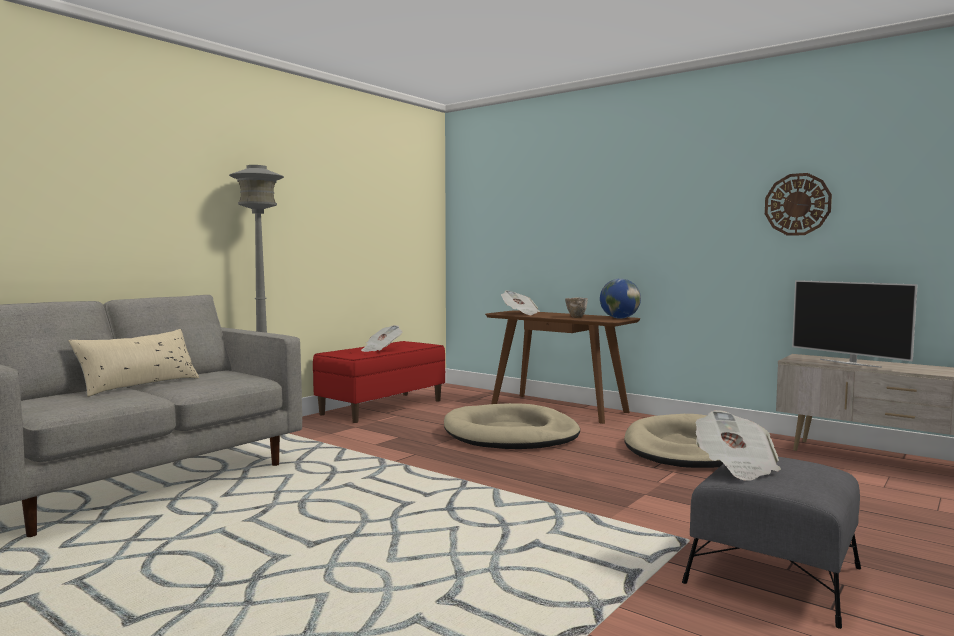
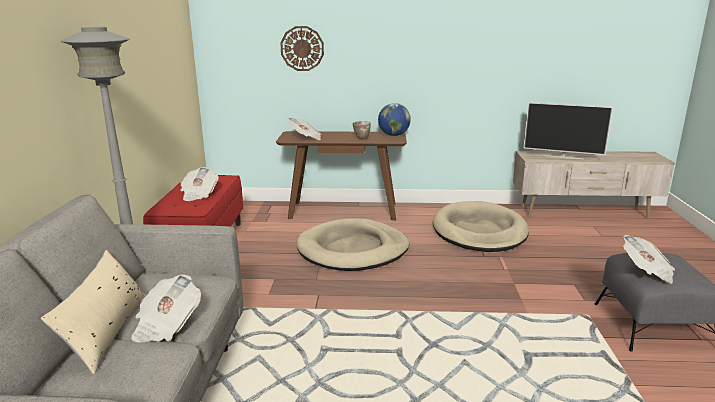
camera: 35 degrees left, 15 degrees up
wall clock [765,173,832,236] -> wall clock moved to [280,26,324,71]
none -> newspaper [131,275,201,343]

